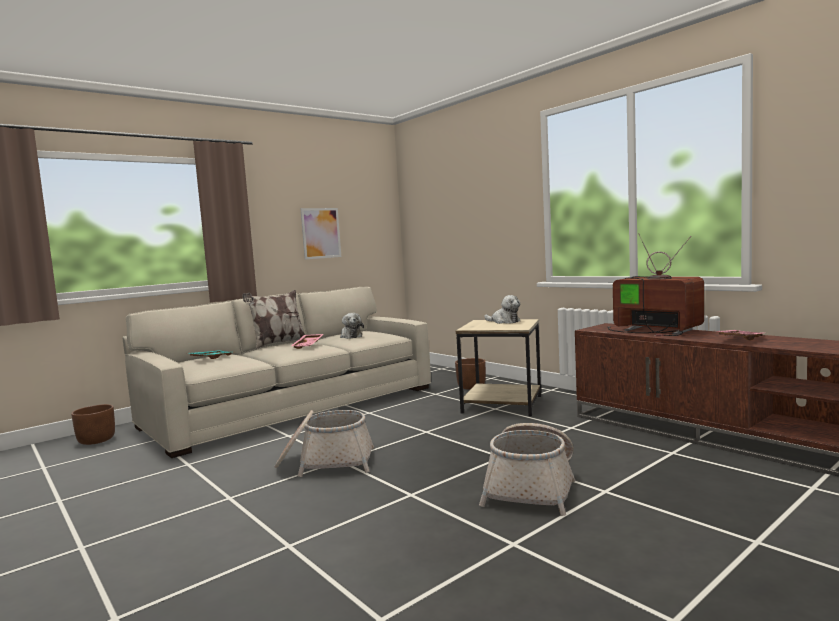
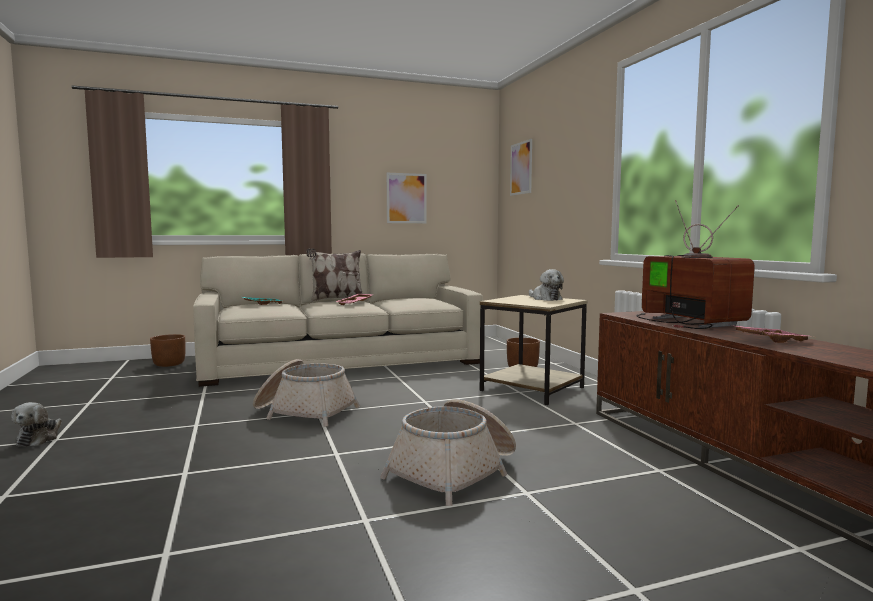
camera: 20 degrees right, 0 degrees up
plush toy [340,313,364,339] -> plush toy moved to [11,402,62,447]
none -> picture [510,139,532,196]

